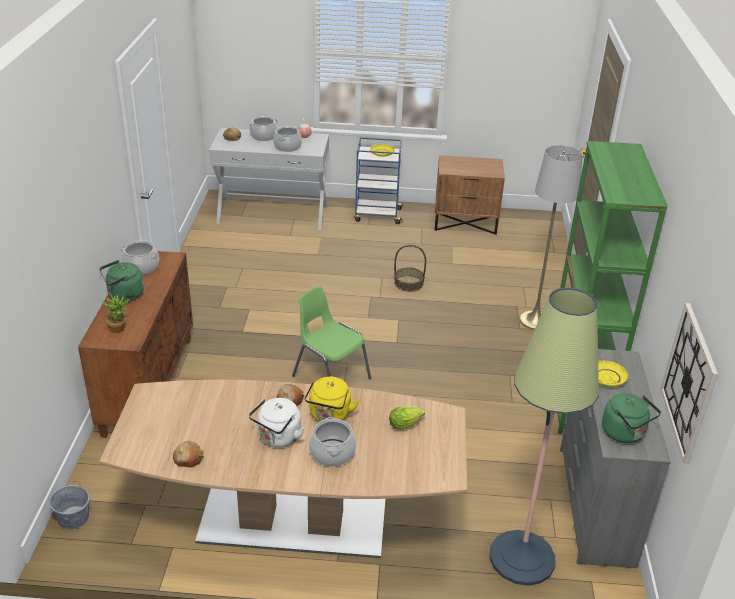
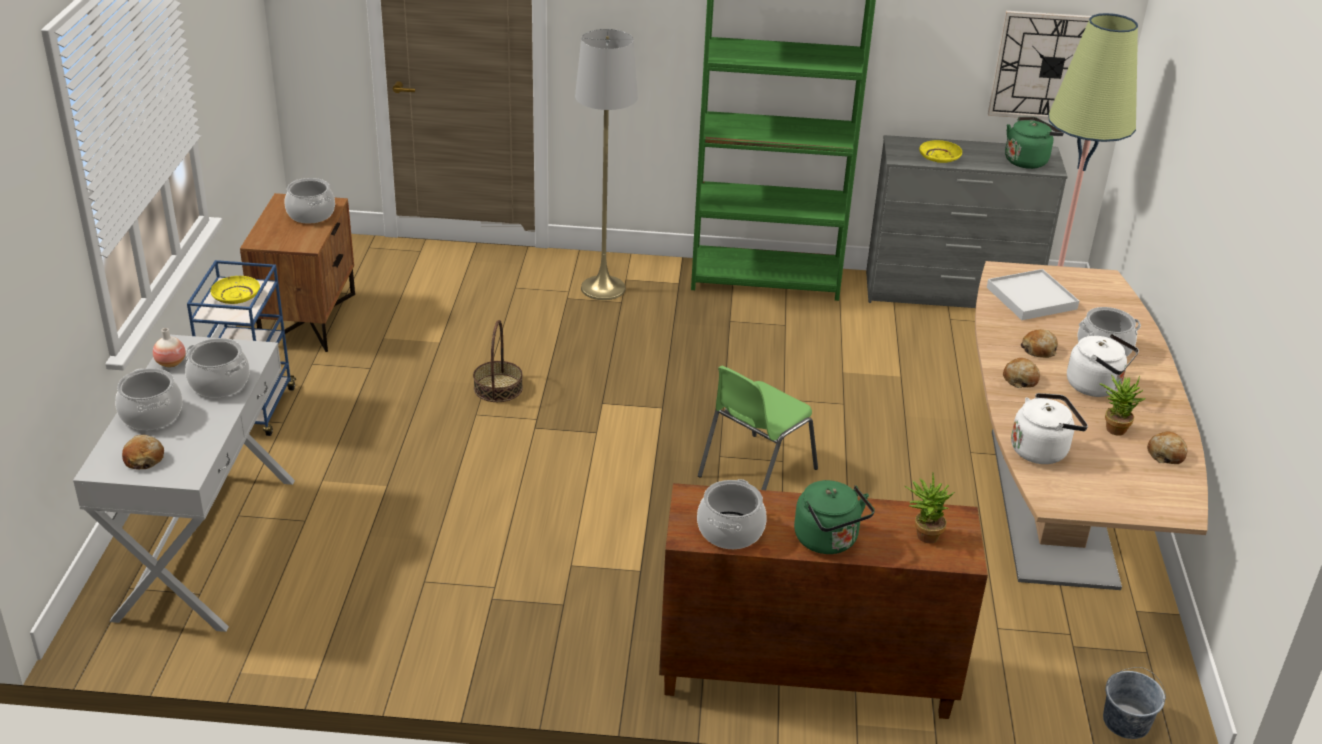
camera: 90 degrees left, 0 degrees up
yellow kettle [304,377,360,422] -> bread [1021,329,1058,358]
lettuce [389,406,425,430] -> white tray [987,269,1079,320]
none -> cooking pot [285,178,335,223]
none -> white kettle [1011,393,1088,464]
none -> potted plant [1100,375,1146,436]

